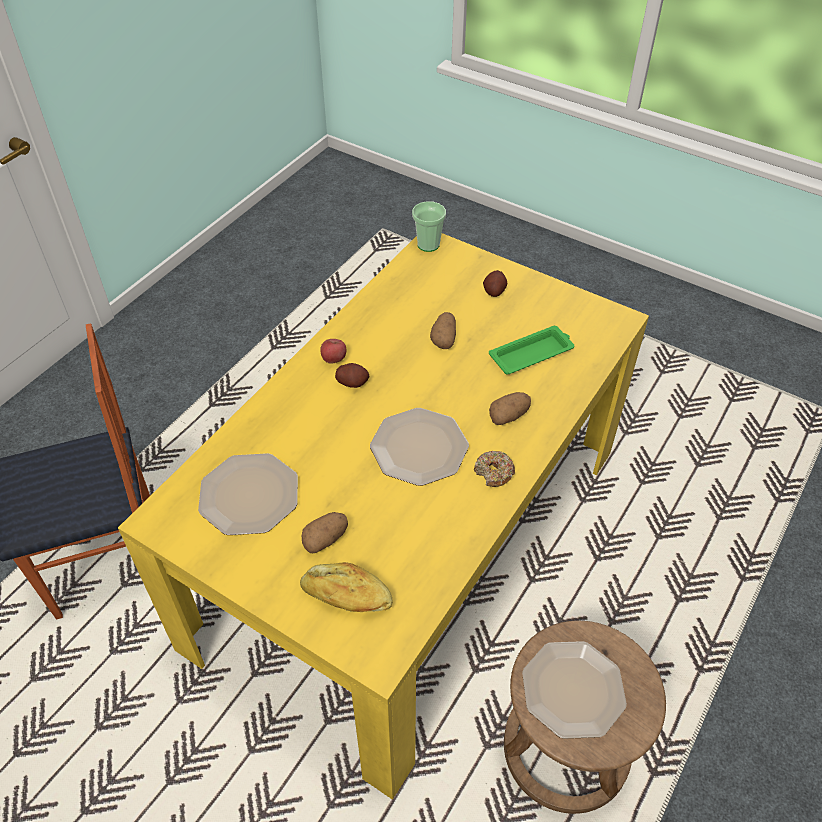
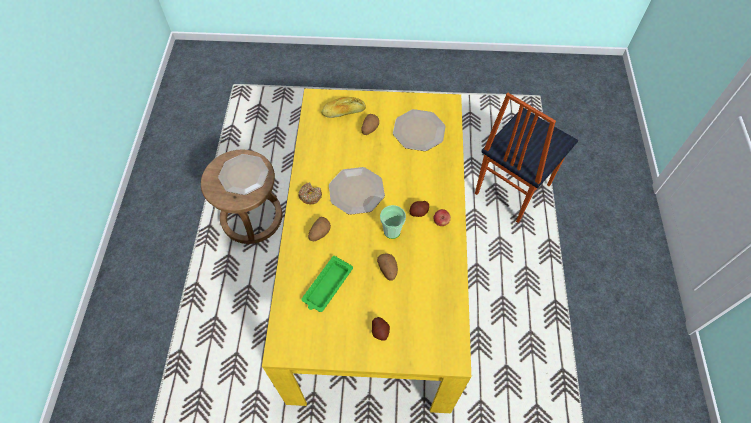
camera: 150 degrees right, 10 degrees up
cup [412,201,446,252] -> cup moved to [380,205,406,239]

